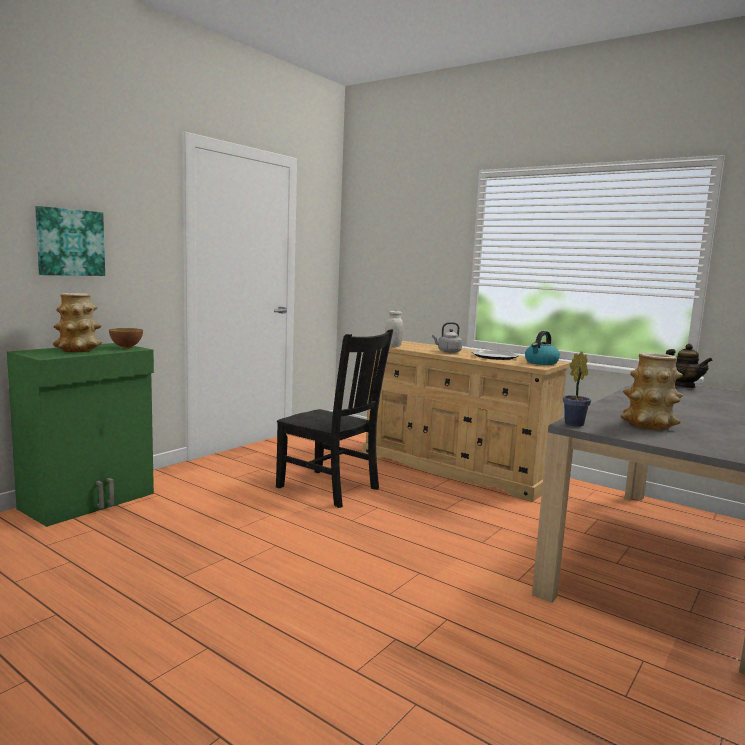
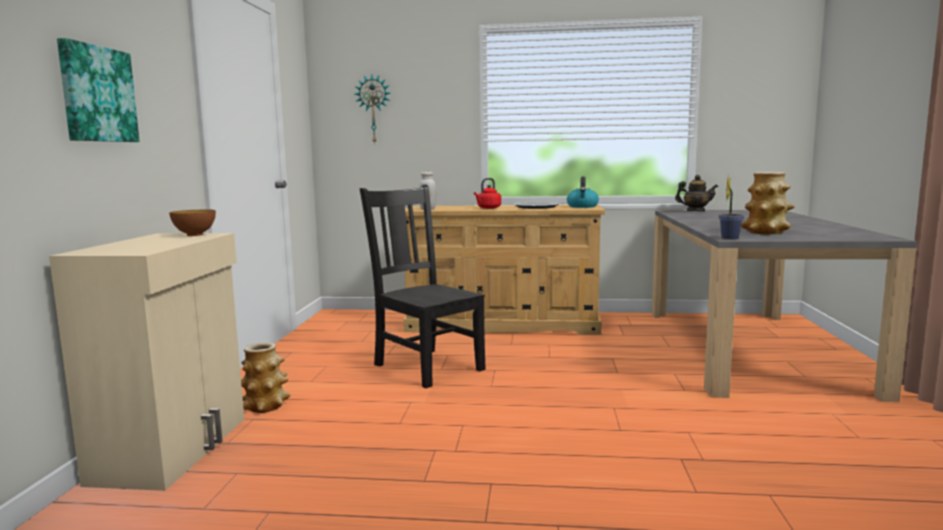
camera: 30 degrees left, 0 degrees up
green cabinet [7,343,154,527] -> beige cabinet [49,233,244,491]
vase [53,293,102,352] -> vase moved to [241,342,291,413]
black chair [276,329,393,508] -> black chair turned 135 degrees counterclockwise [360,185,486,388]
grey kettle [432,322,462,353] -> red kettle [474,178,501,209]
none -> wall clock [355,75,390,144]

